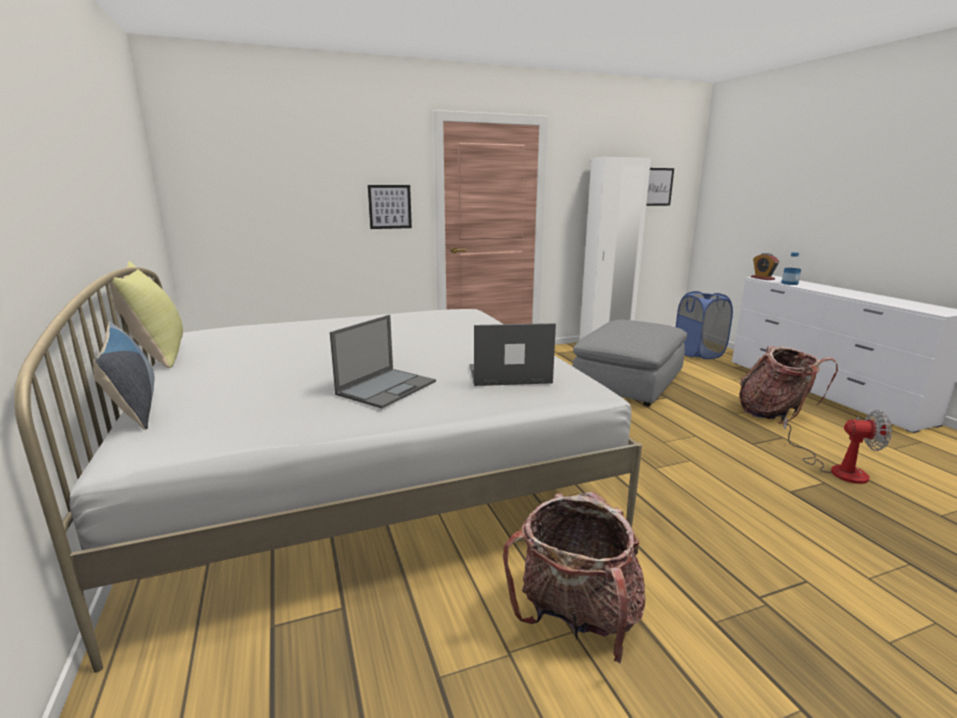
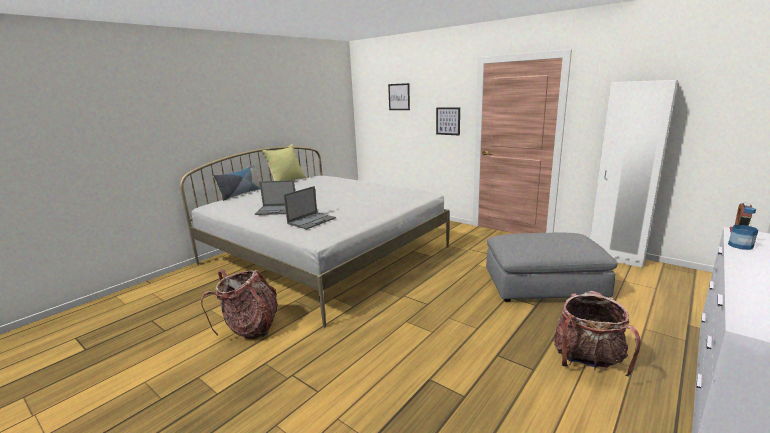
camera: 60 degrees right, 0 degrees up
laptop [470,323,556,386] -> laptop turned 75 degrees clockwise [284,186,336,230]
picture [646,168,674,206] -> picture moved to [388,83,410,110]
blue laundry basket [676,291,733,359] -> none
fan [783,410,892,484] -> none

